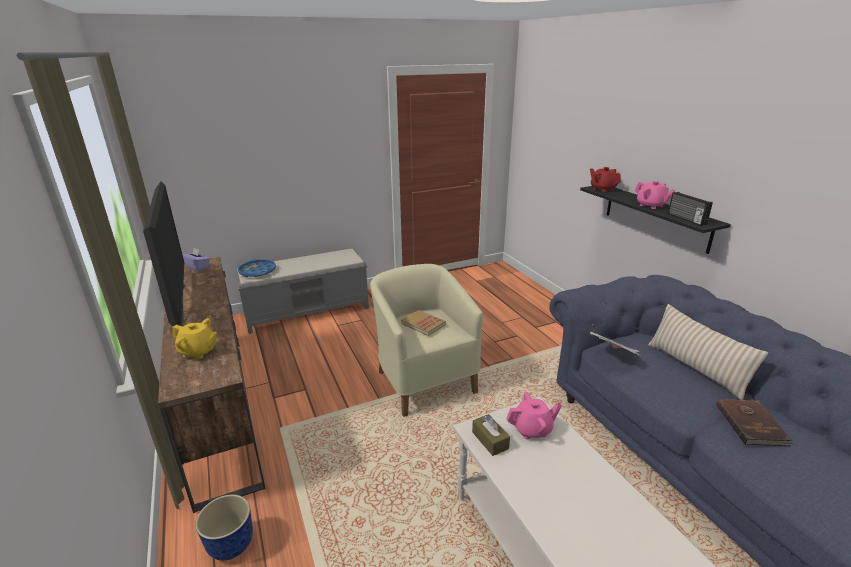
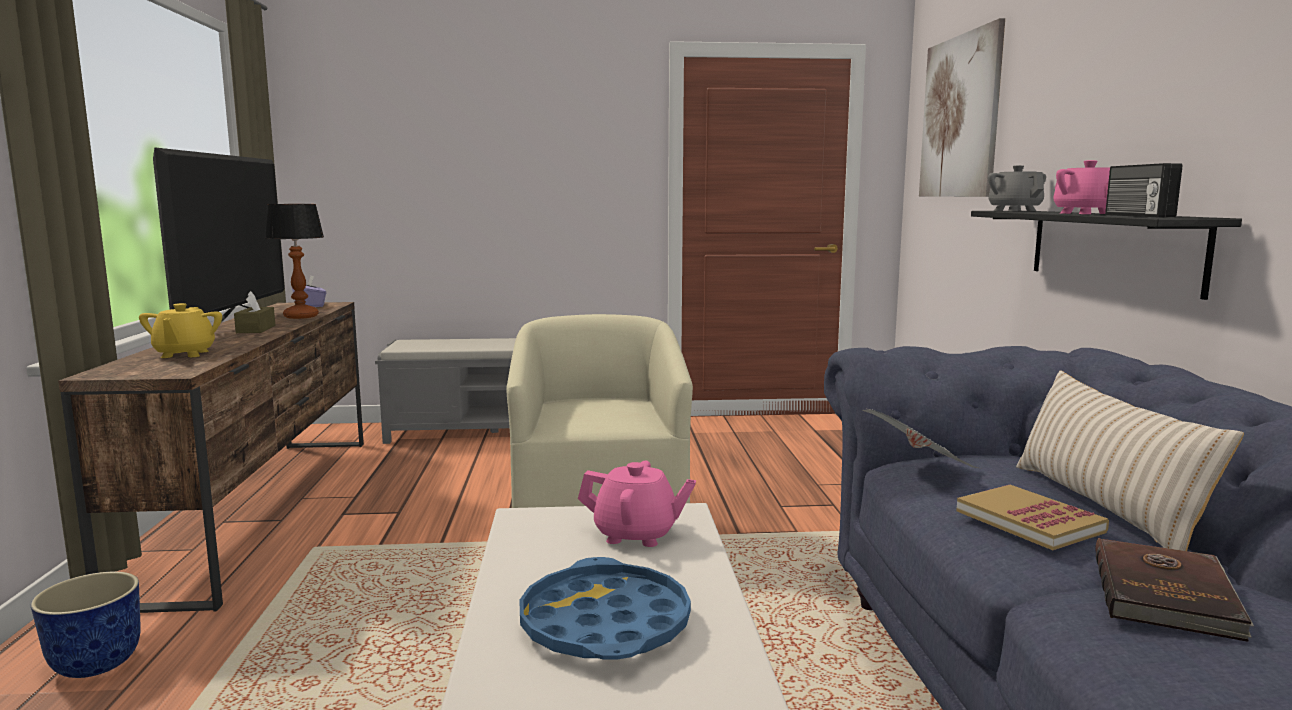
camera: 20 degrees right, 15 degrees down
yellow teapot [172,318,217,359] -> yellow teapot turned 45 degrees clockwise [139,303,222,358]
blue tray [238,259,276,277] -> blue tray moved to [519,557,691,660]
book [401,310,446,336] -> book moved to [956,485,1109,550]
brown tissue box [472,414,510,456] -> brown tissue box moved to [234,291,275,333]
red teapot [590,167,621,192] -> grey teapot [988,165,1046,211]
none -> table lamp [265,204,324,319]
none -> picture [919,18,1005,197]

